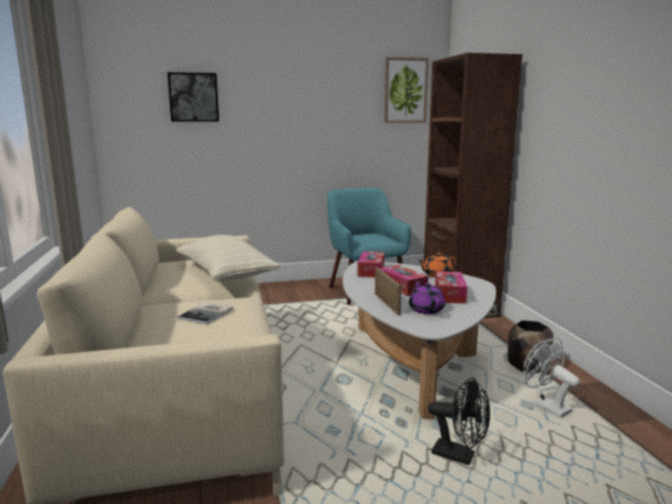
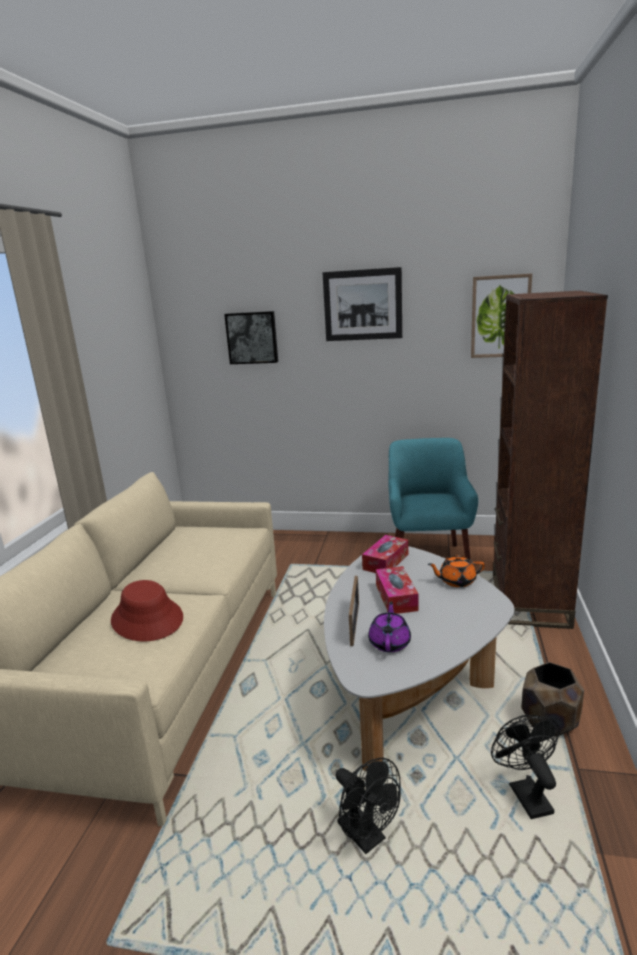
camera: 25 degrees right, 5 degrees up
beige pillow [176,235,281,280] -> none
book [178,302,233,325] -> red hat [111,580,183,641]
tissue box [435,271,467,304] -> none
white fan [523,338,580,418] -> black fan [491,715,560,819]
none -> picture [323,267,402,341]

